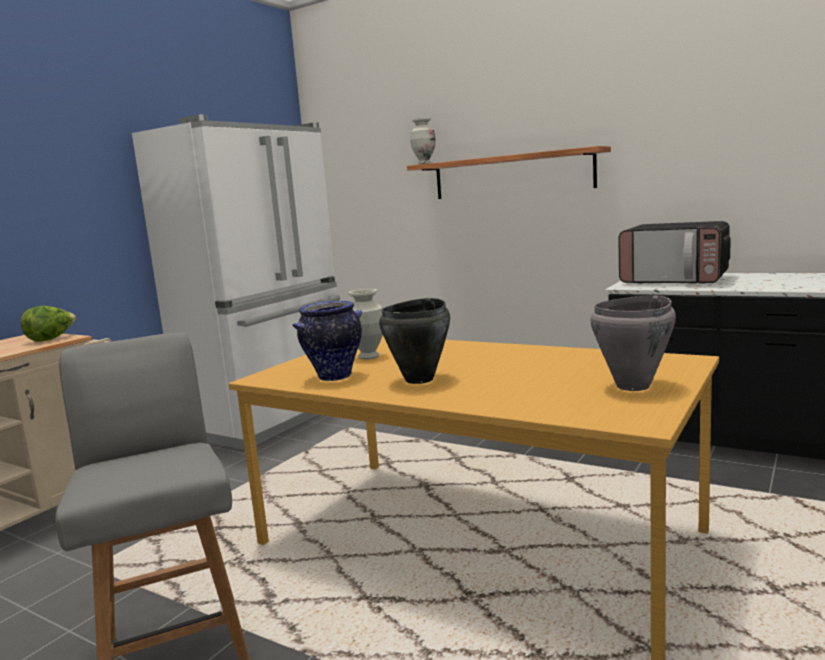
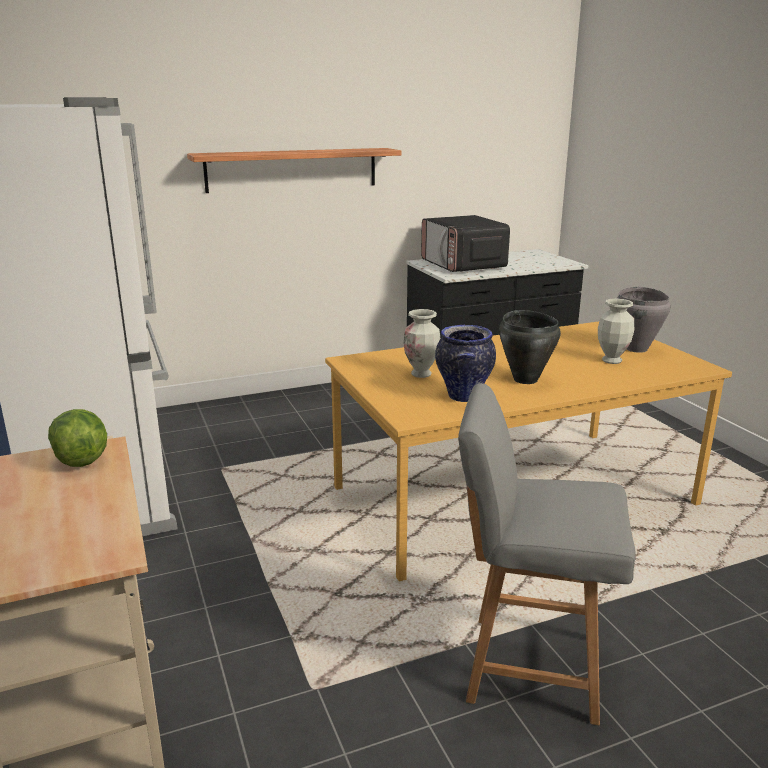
camera: 55 degrees left, 10 degrees up
vase [410,118,436,165] -> vase moved to [598,299,634,364]
microwave [619,221,731,284] -> microwave turned 90 degrees clockwise [421,215,510,272]

